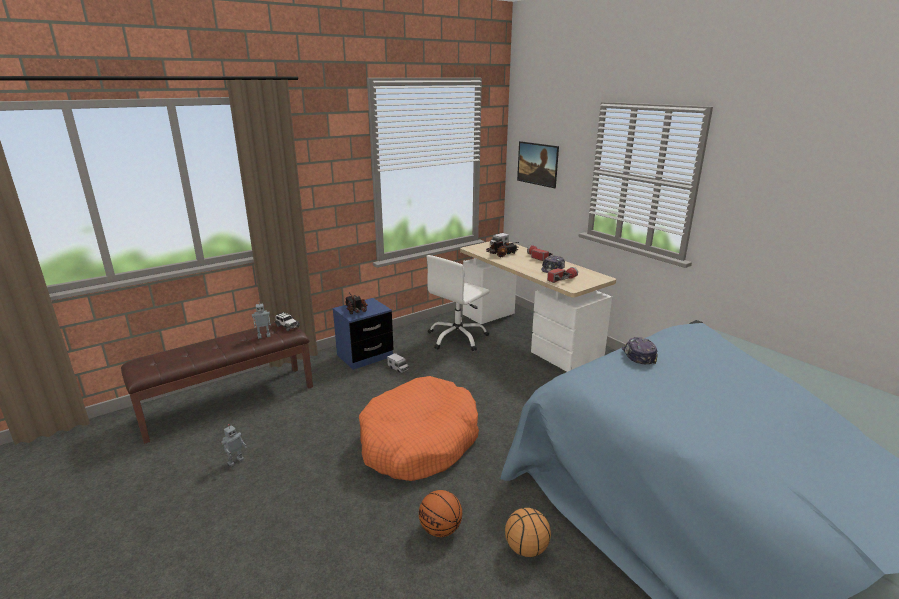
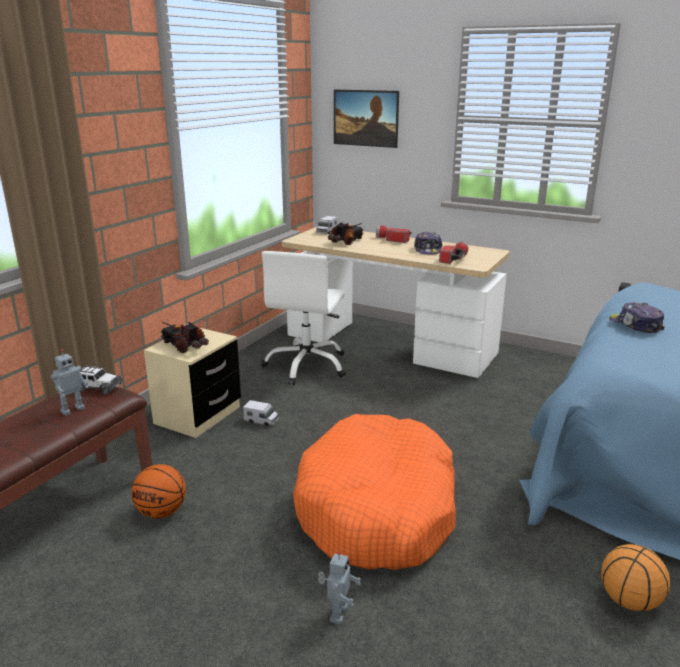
camera: 25 degrees left, 0 degrees up
toy robot [221,424,247,467] -> toy robot moved to [318,551,361,625]
blue nightstand [333,298,394,370] -> beige nightstand [144,328,241,438]
basketball [419,490,462,537] -> basketball moved to [131,464,186,518]

